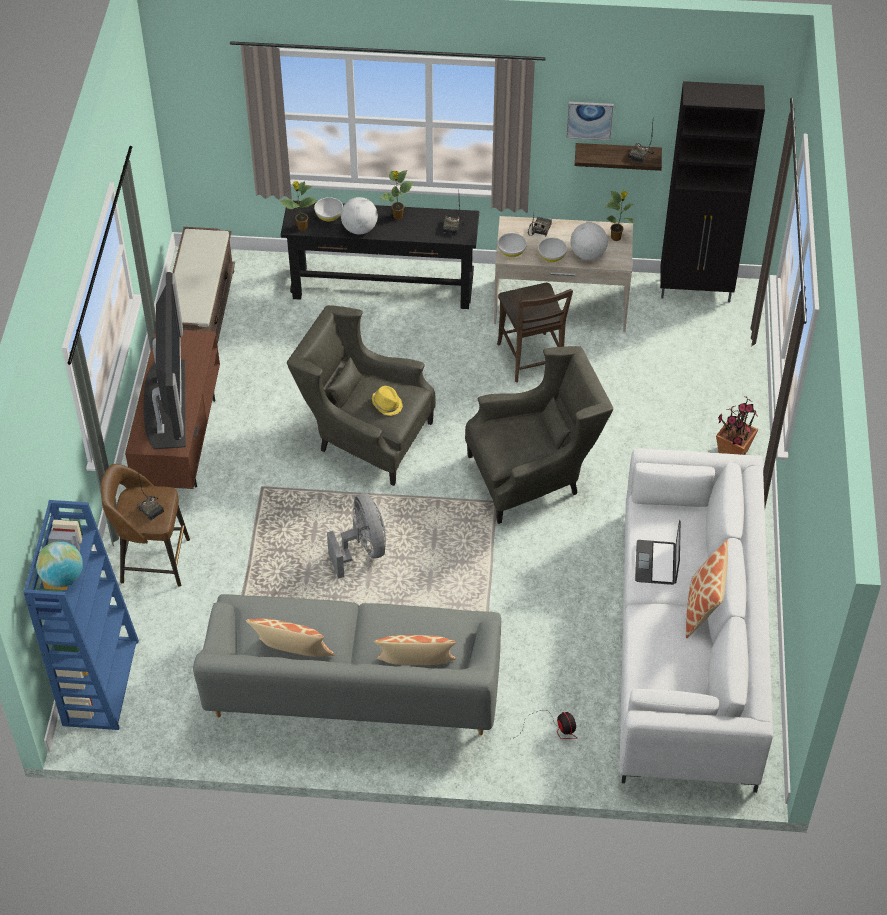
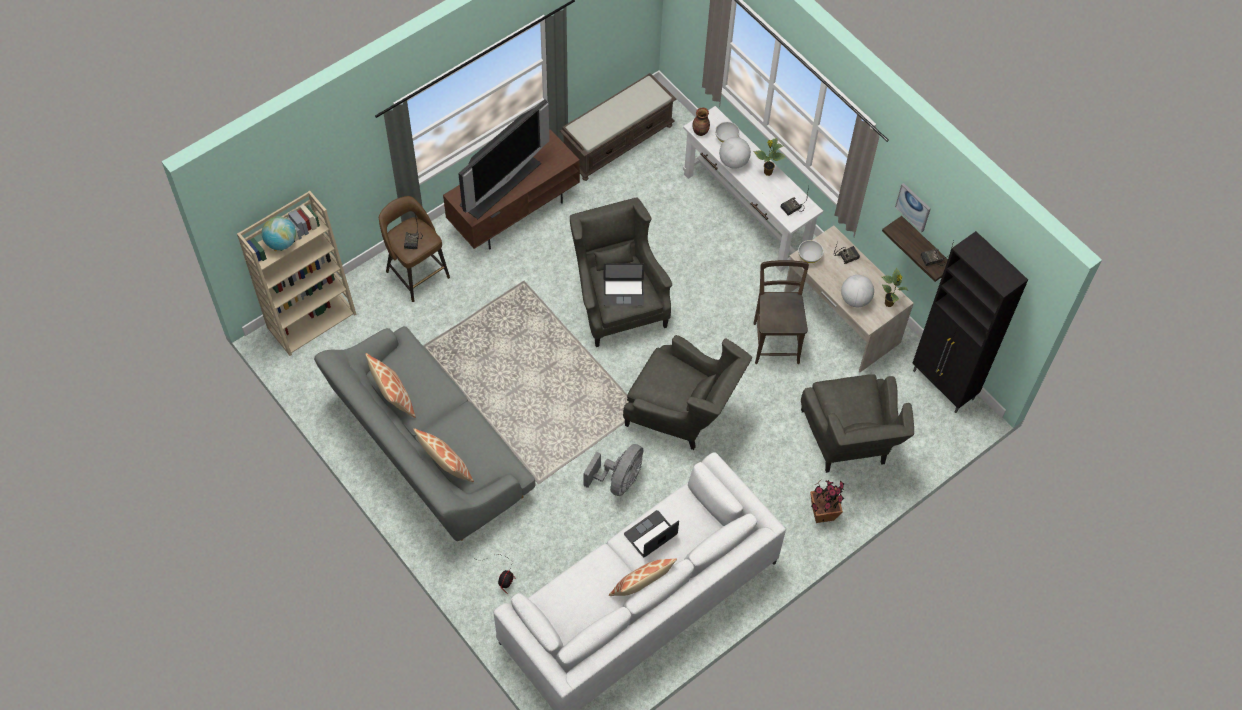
camera: 45 degrees right, 10 degrees up
blue bookcase [23,500,139,730] -> beige bookcase [237,191,356,356]
potted plant [280,181,318,231] -> vase [692,108,710,136]
black console table [281,201,479,309] -> white console table [683,106,823,272]
grey fan [327,493,386,579] -> grey fan moved to [583,444,643,496]
yellow hat [372,386,403,416] -> laptop [603,263,644,306]
brown chair [497,283,573,382] -> brown chair turned 150 degrees clockwise [753,260,809,364]
white bowl [538,238,567,262] -> none
none -> grey armchair [801,374,914,473]

